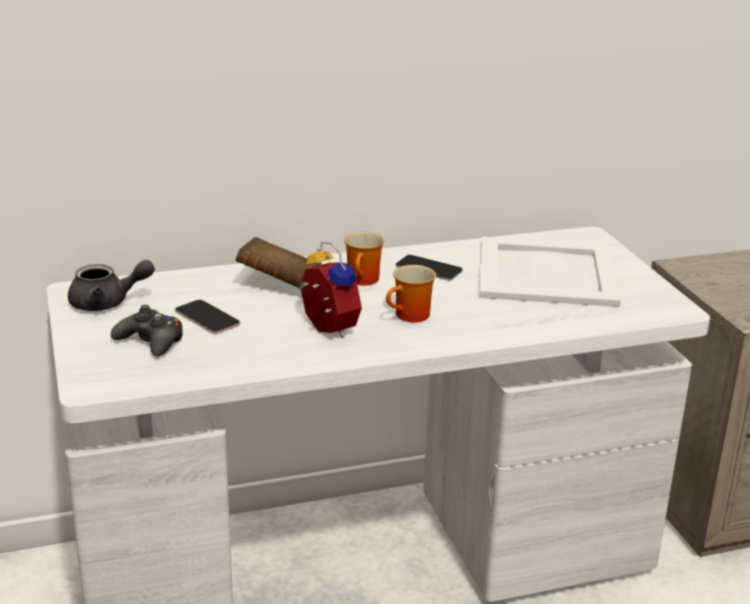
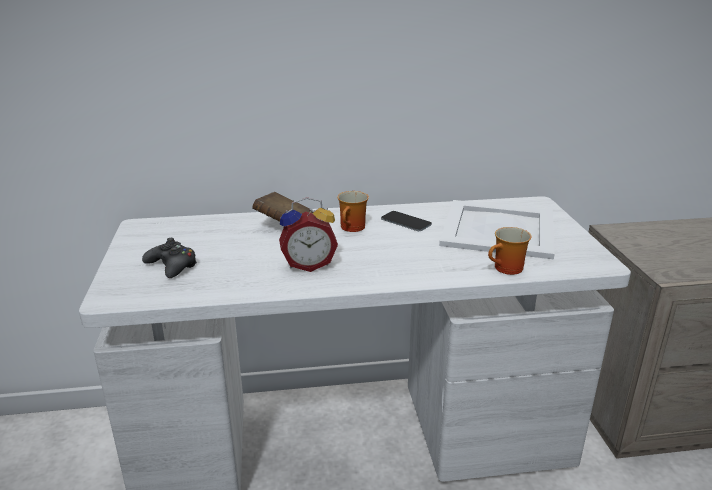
camera: 10 degrees right, 0 degrees up
grey teapot [68,260,155,311] -> none
phone [175,300,240,334] -> none
alarm clock [298,241,362,338] -> alarm clock turned 105 degrees clockwise [279,197,338,272]
mug [386,265,436,322] -> mug moved to [488,227,532,275]

